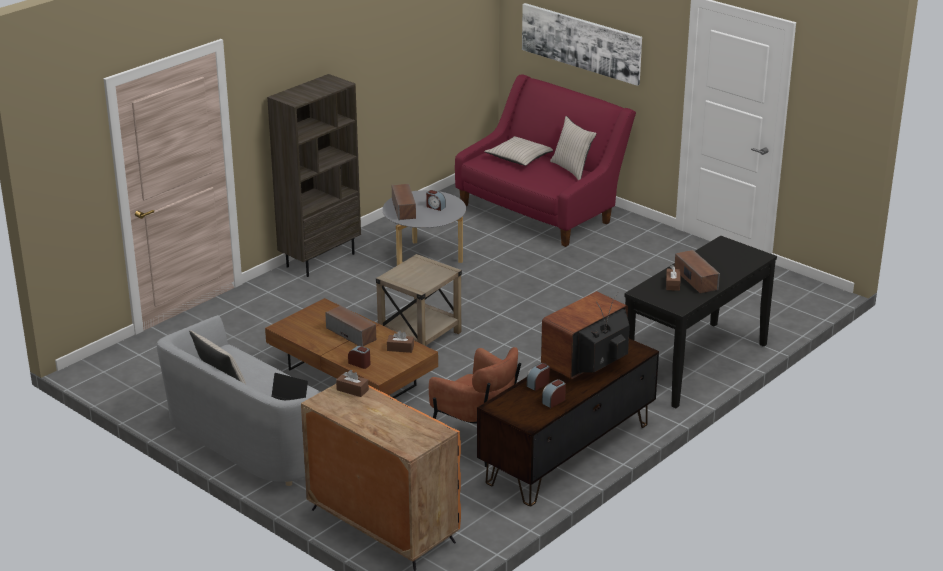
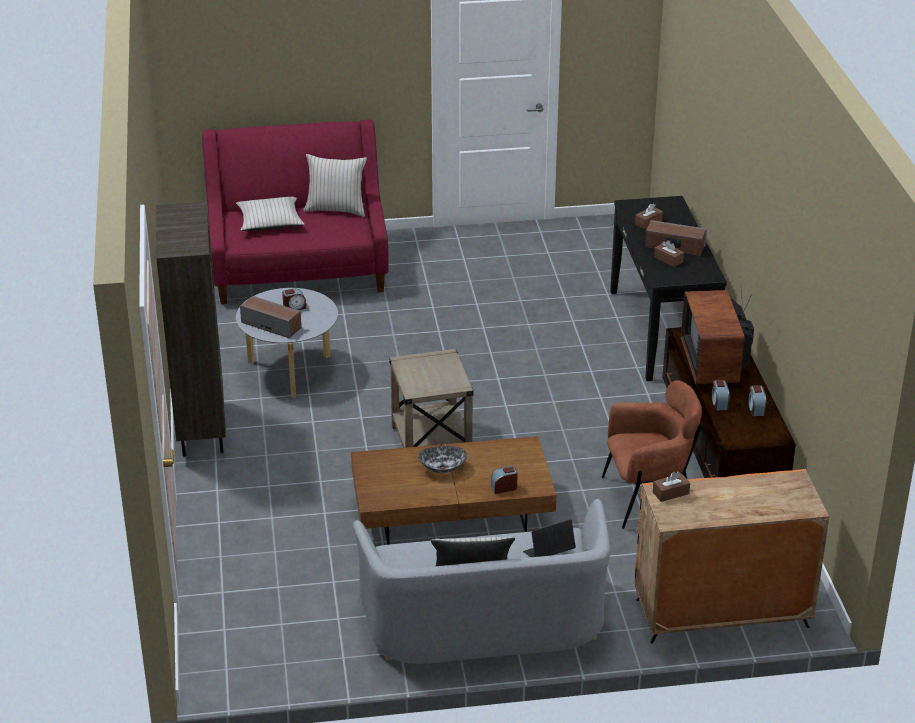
camera: 50 degrees left, 5 degrees up
speaker [325,306,376,346] -> bowl [418,446,467,473]
brown tissue box [387,330,414,353] -> brown tissue box moved to [635,204,663,229]
picture [522,3,642,86] -> none

